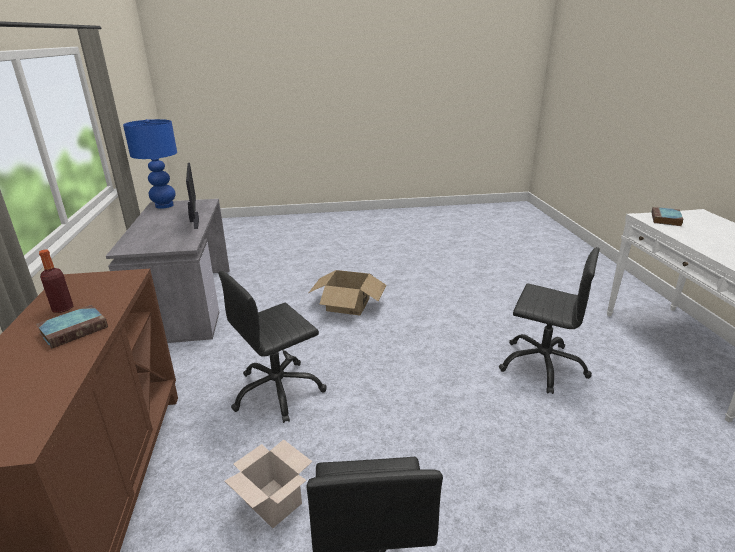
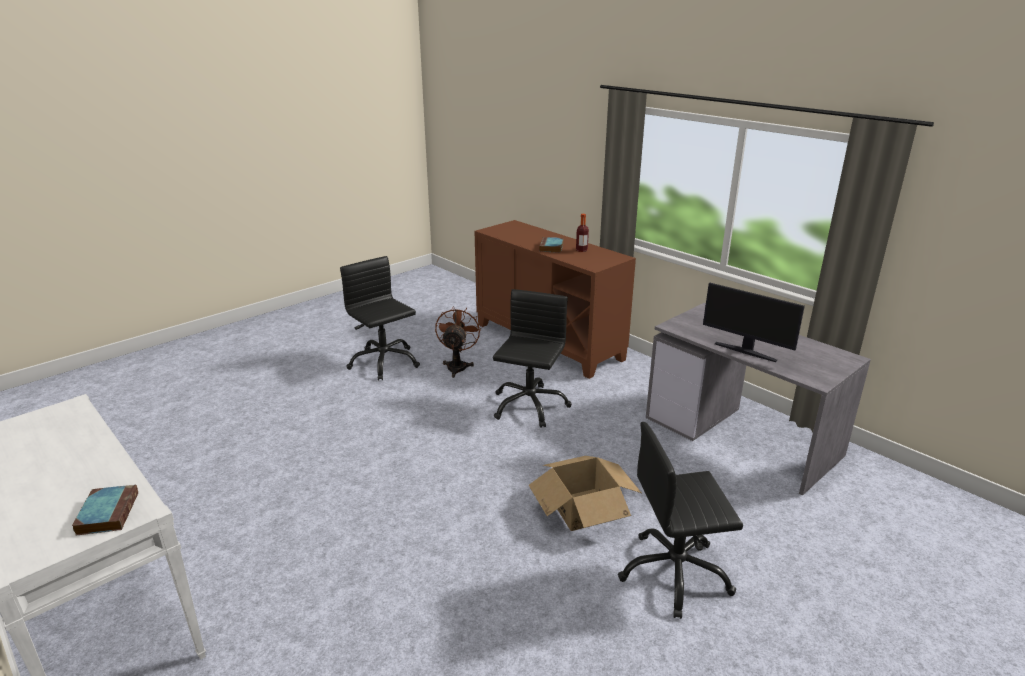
camera: 145 degrees right, 0 degrees up
blue table lamp [123,119,177,209] -> none
cardboard box [225,439,312,528] -> brown fan [435,306,481,378]
black office chair [499,247,600,394] -> black office chair moved to [618,422,743,619]

